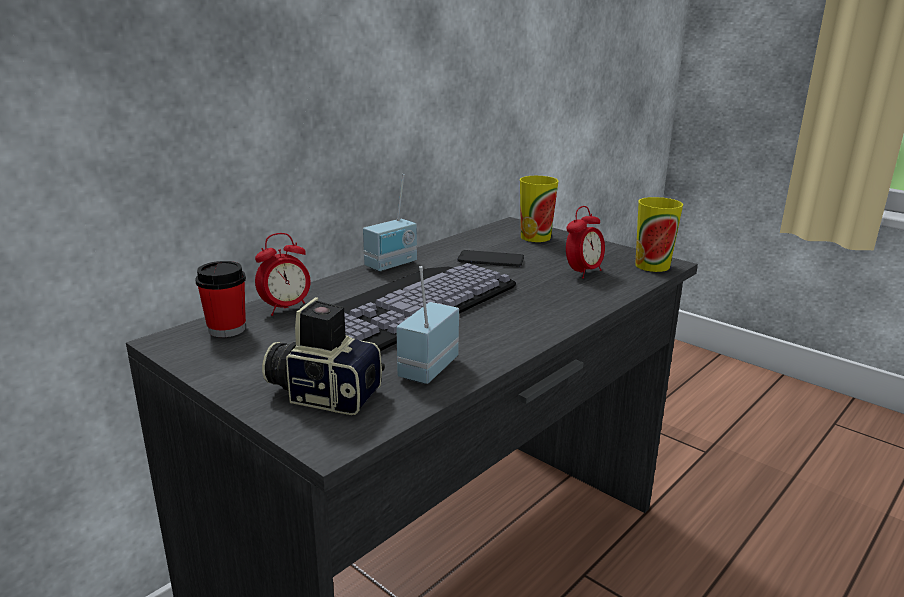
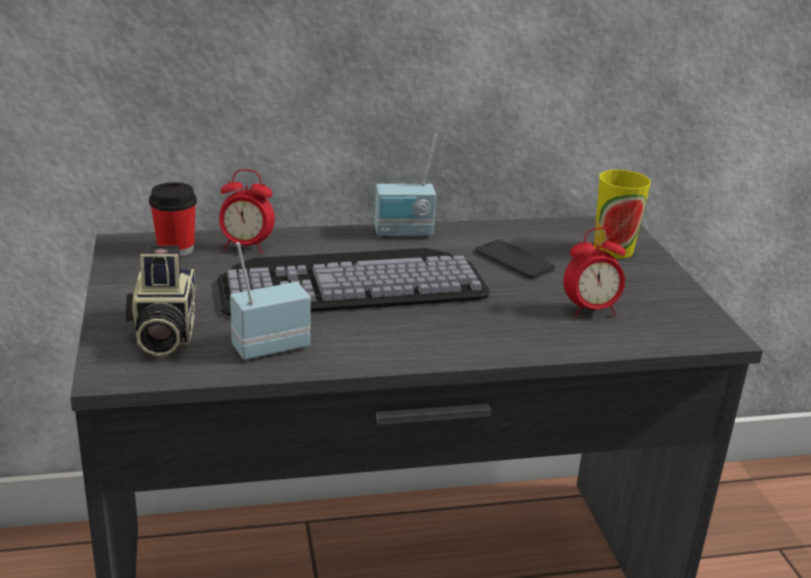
camera: 35 degrees right, 5 degrees up
camera [262,297,385,415] -> camera turned 150 degrees counterclockwise [126,246,196,356]
cup [635,197,683,272] -> none

